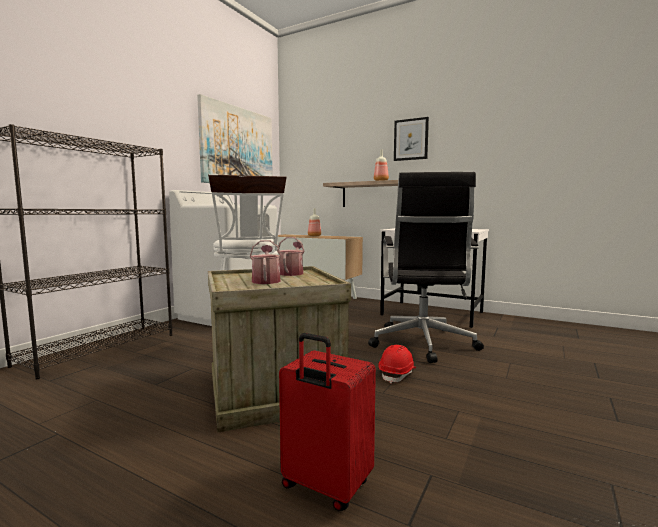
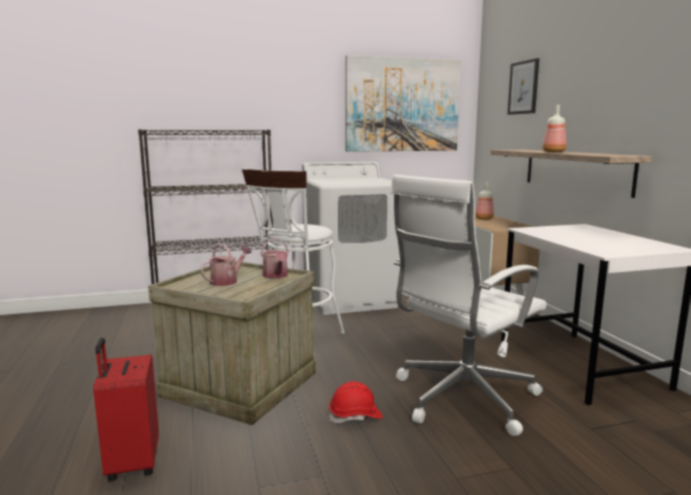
camera: 45 degrees right, 5 degrees up
watering can [277,237,305,276] -> watering can turned 105 degrees clockwise [261,239,289,279]
black office chair [368,172,484,363] -> white office chair [391,175,547,436]
picture [394,117,429,161] -> picture moved to [507,58,539,115]

